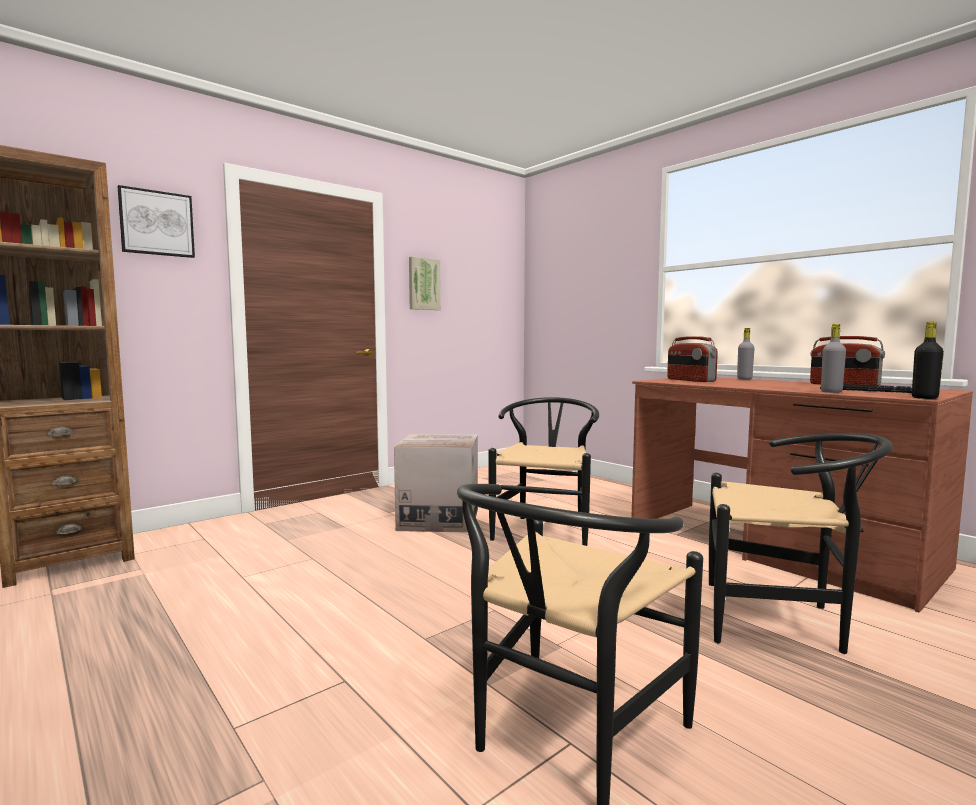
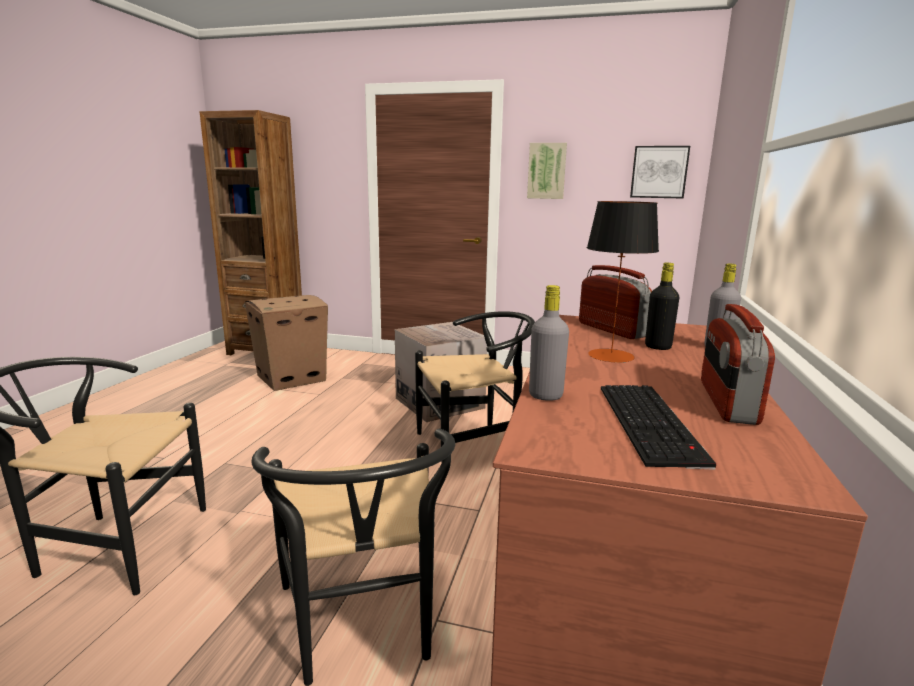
camera: 55 degrees right, 10 degrees up
picture [117,185,195,258] -> picture moved to [630,146,690,199]
radio [667,336,718,382] -> radio turned 120 degrees clockwise [579,265,652,339]
black bottle [912,322,944,399] -> black bottle moved to [645,263,679,350]
none -> cardboard box [245,295,328,391]
none -> table lamp [587,201,659,363]

